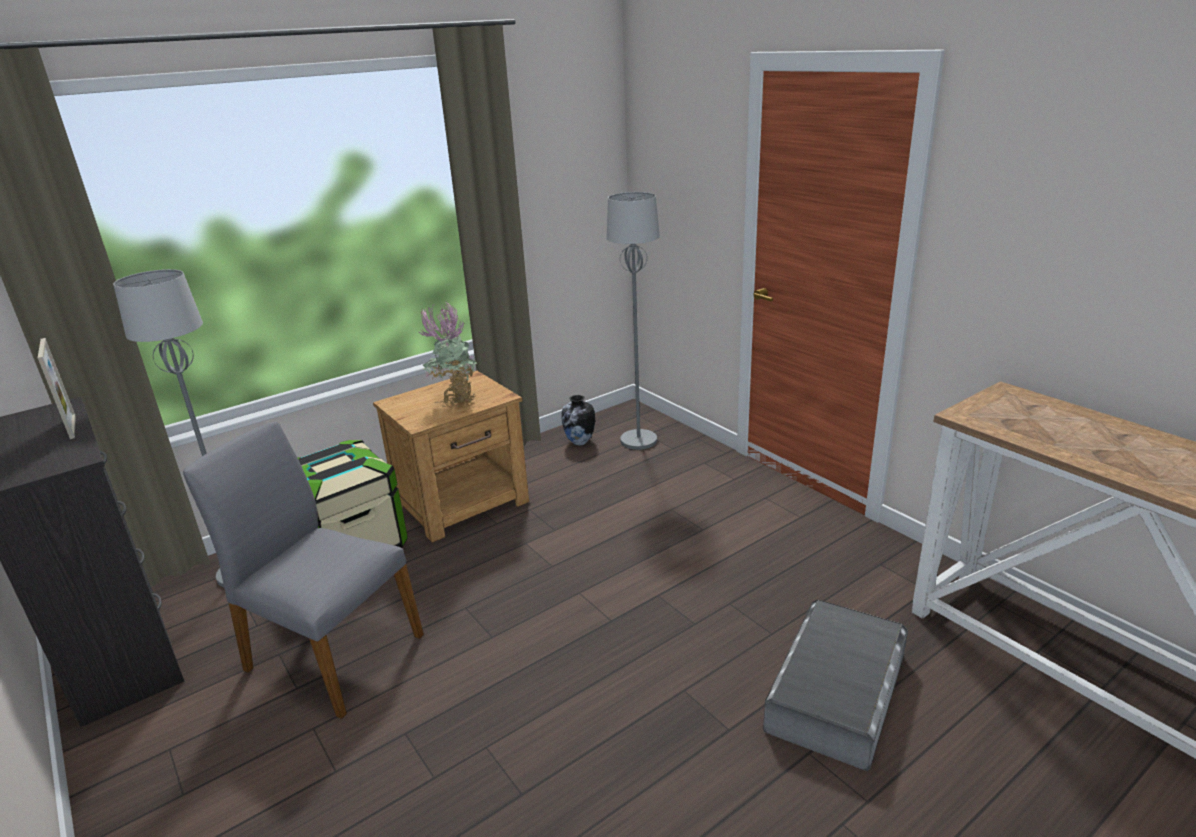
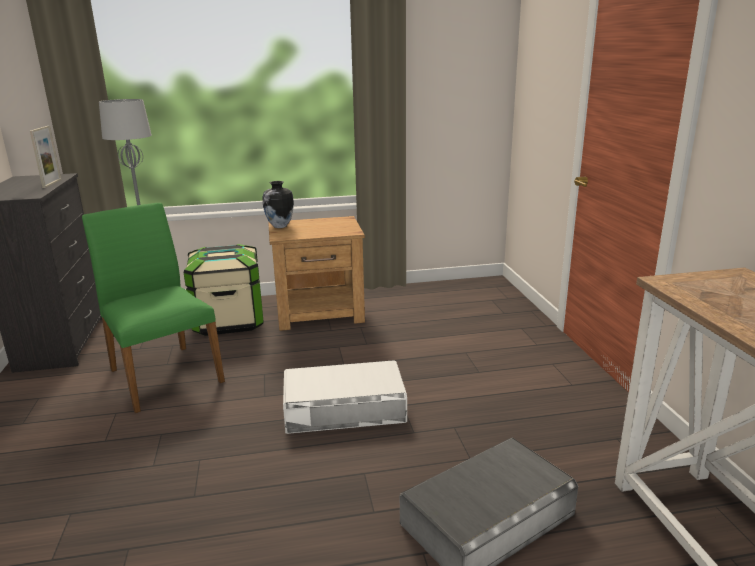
camera: 25 degrees right, 5 degrees down
grey chair [183,422,424,719] -> green chair [82,203,225,413]
potted plant [418,301,478,408] -> none
vase [561,395,595,446] -> vase moved to [262,181,294,228]
grey floor lamp [606,192,660,450] -> none
none -> white storage box [283,360,407,434]

